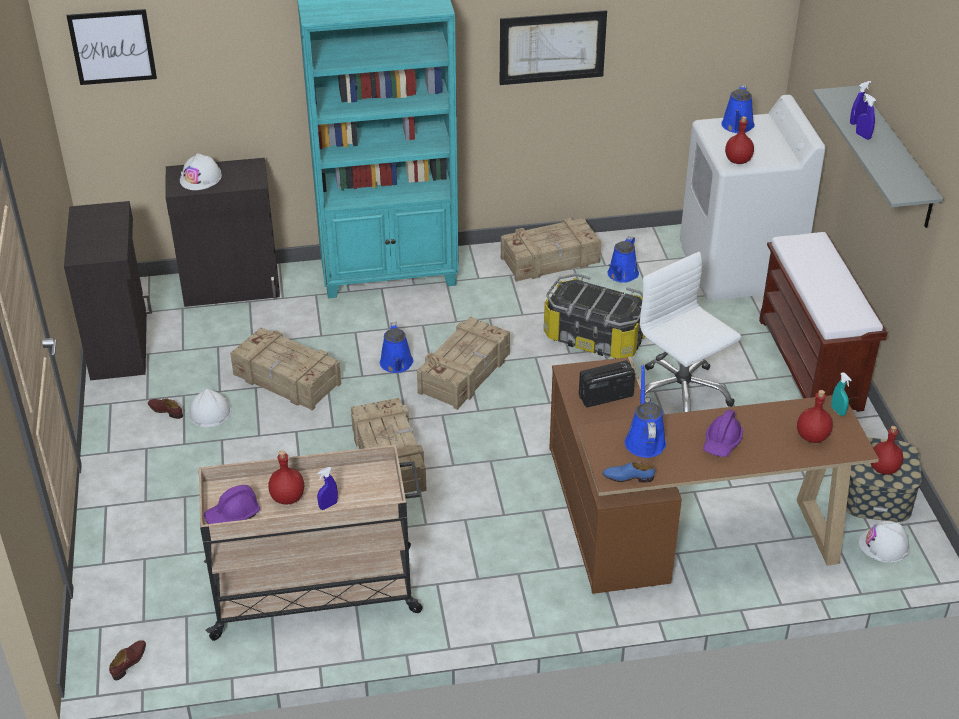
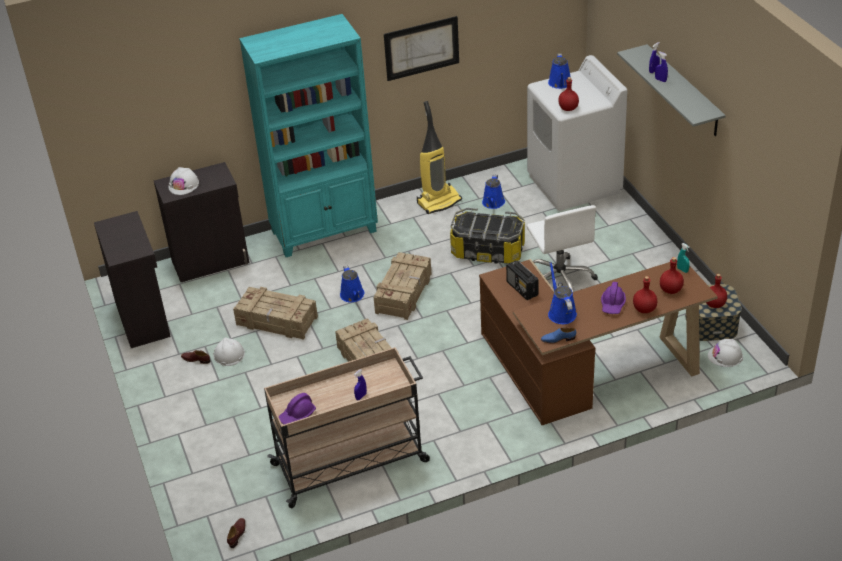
camera: 10 degrees left, 0 degrees up
picture [67,9,157,85] -> none
red bottle [268,451,304,504] -> red bottle moved to [633,276,657,313]
crate [501,218,601,282] -> vacuum cleaner [417,101,462,214]
radio [579,360,635,407] -> radio turned 90 degrees counterclockwise [506,260,538,300]
white office chair [640,252,741,412] -> white office chair turned 150 degrees counterclockwise [527,205,598,292]
brown bench [759,232,887,412] -> none

